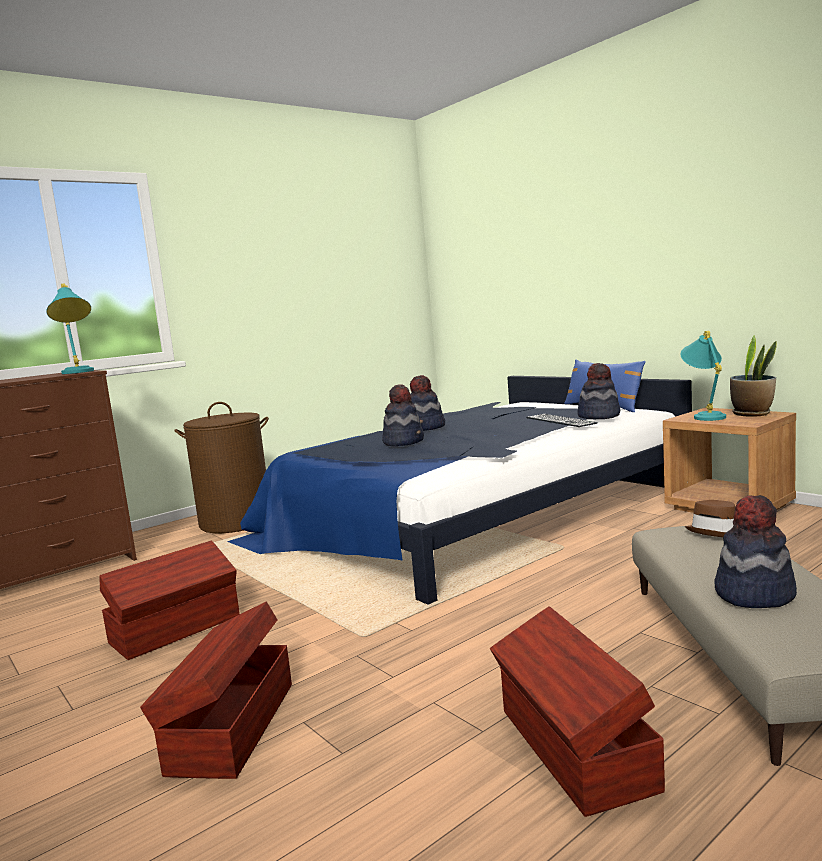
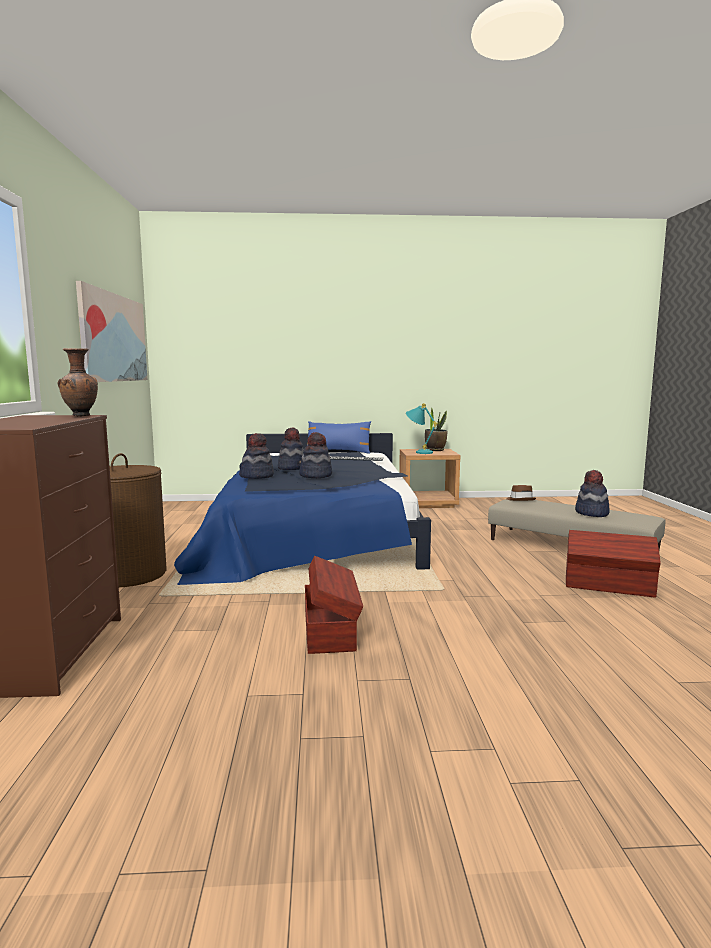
camera: 55 degrees left, 0 degrees up
turquoise table lamp [46,283,94,374] -> brown vase [58,348,98,417]
brown storage box [140,602,292,779] -> none
hat [577,363,620,419] -> hat moved to [239,433,274,479]
none -> picture [76,281,147,382]

